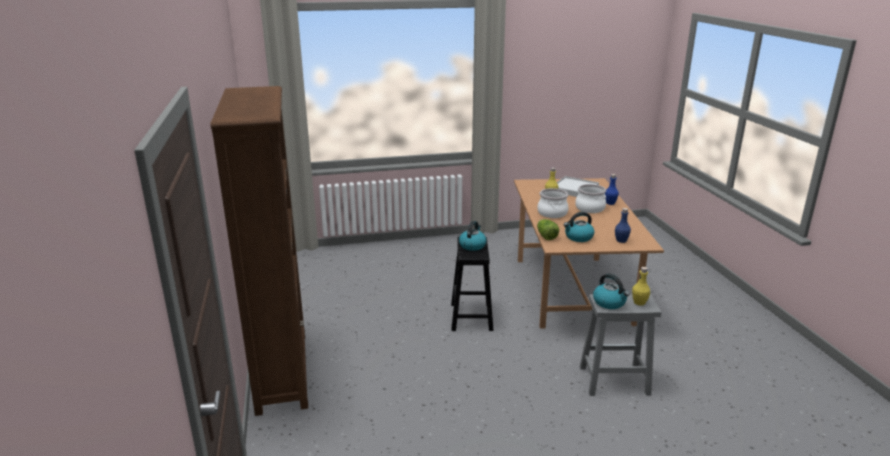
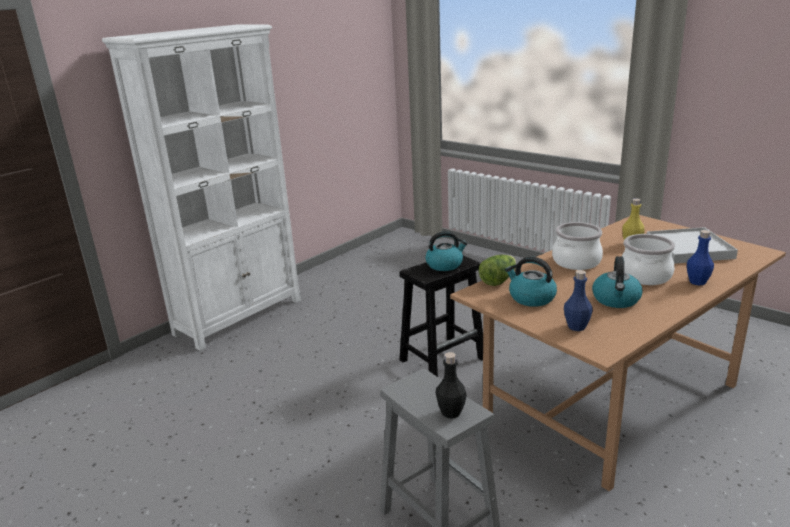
camera: 55 degrees right, 0 degrees up
brown bookcase [211,86,308,416] -> white bookcase [102,25,301,351]
kettle [593,274,630,309] -> kettle moved to [592,256,643,308]
yellow bottle [632,267,650,306] -> black bottle [435,352,467,419]

